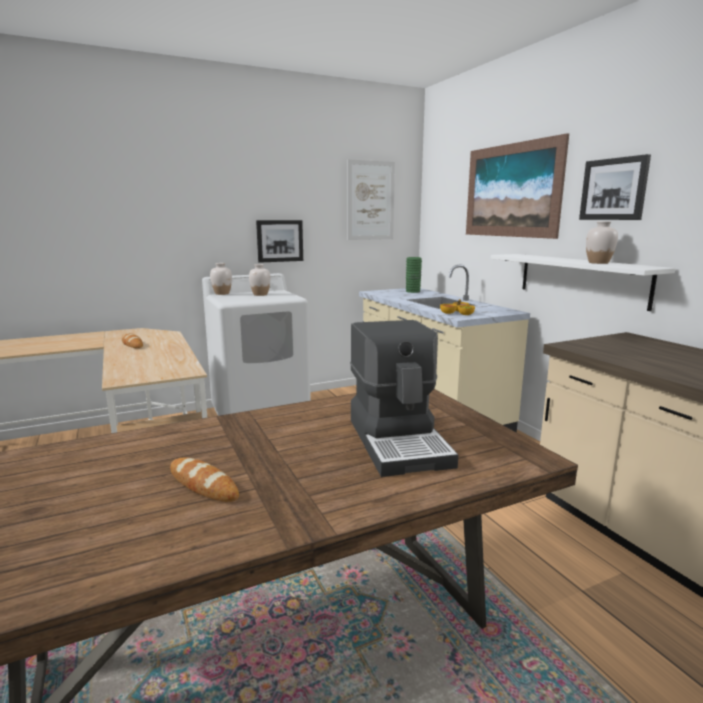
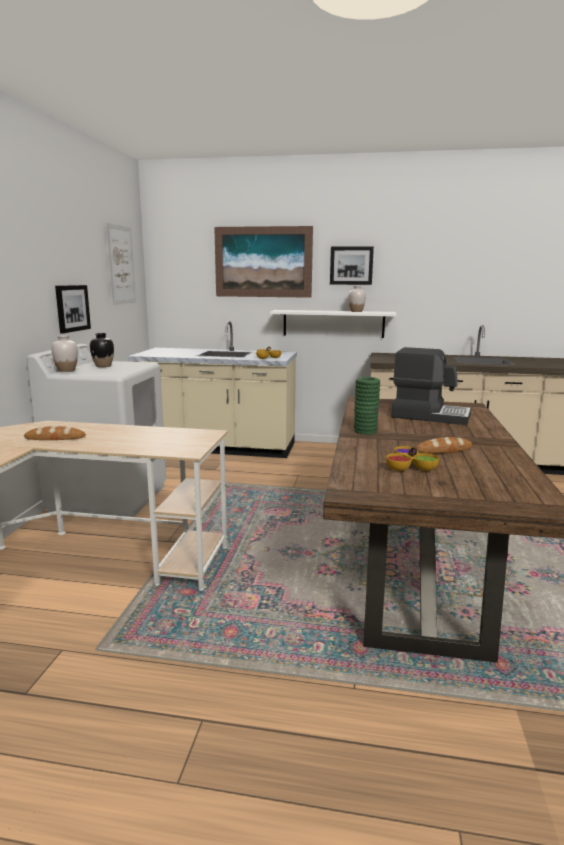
camera: 55 degrees left, 0 degrees up
white vase [249,264,271,296] -> black vase [90,333,114,367]
green vase [406,257,422,293] -> green vase moved to [354,377,380,435]
none -> bowl [386,446,439,471]

